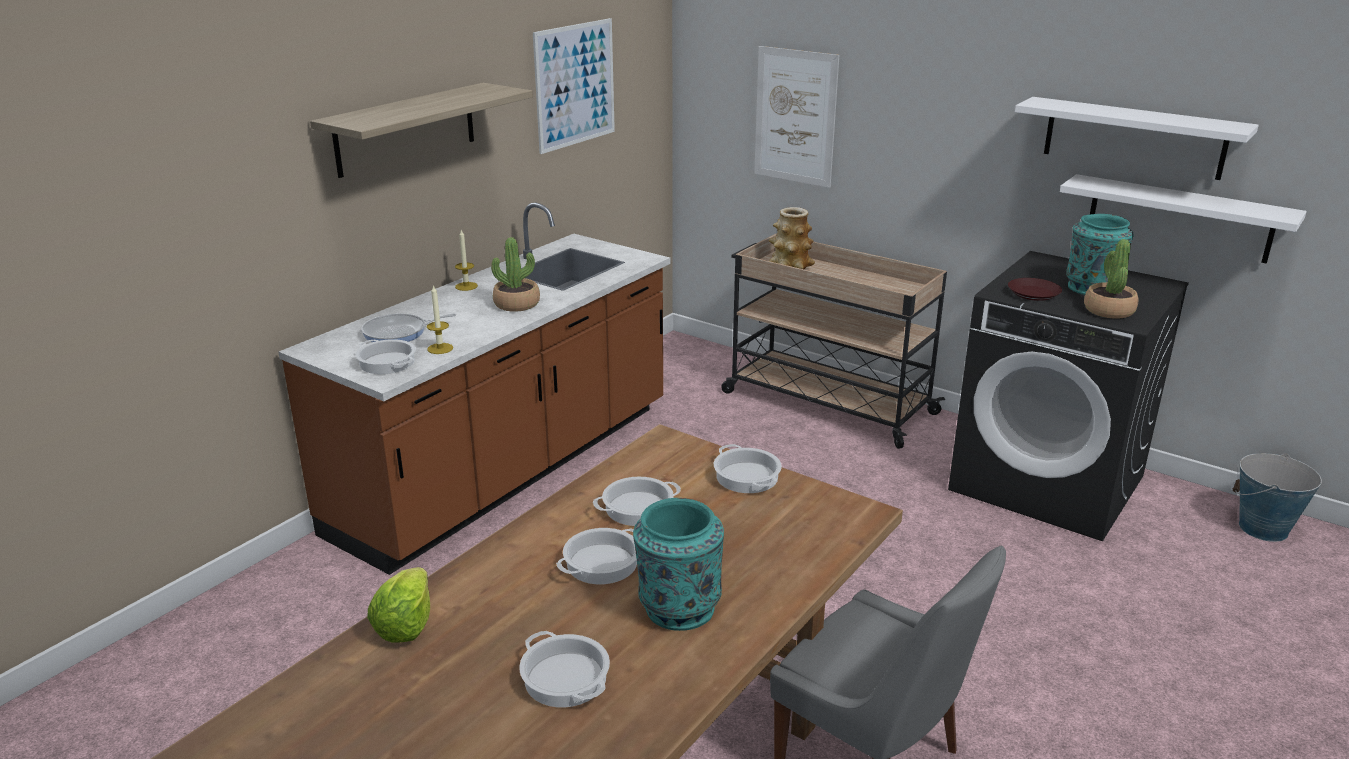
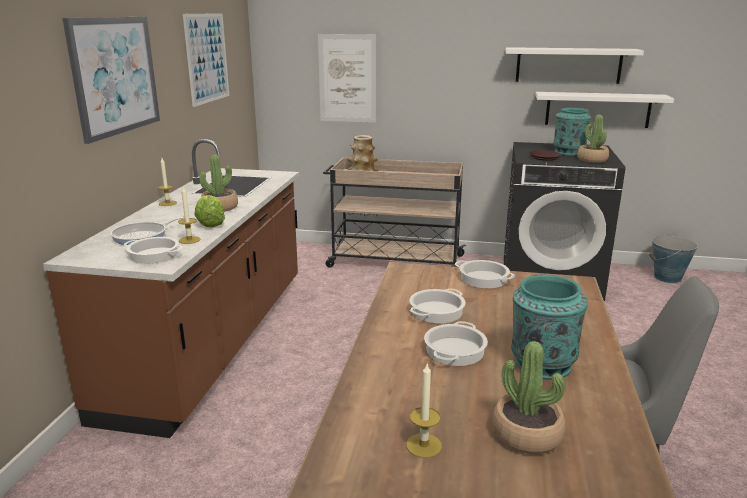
camera: 25 degrees left, 5 degrees down
shelf [310,83,533,178] -> picture [62,17,160,144]
lettuce [367,567,430,643] -> lettuce moved to [195,195,225,227]
cooking pot [519,631,610,708] -> potted plant [492,341,566,454]
none -> candle [406,364,442,458]

